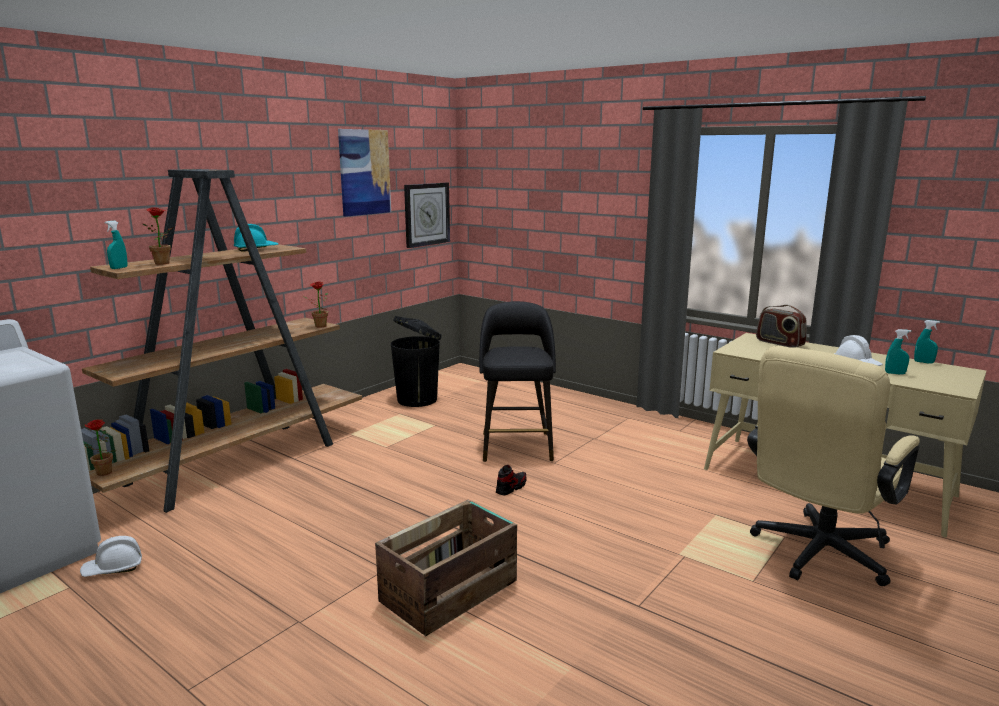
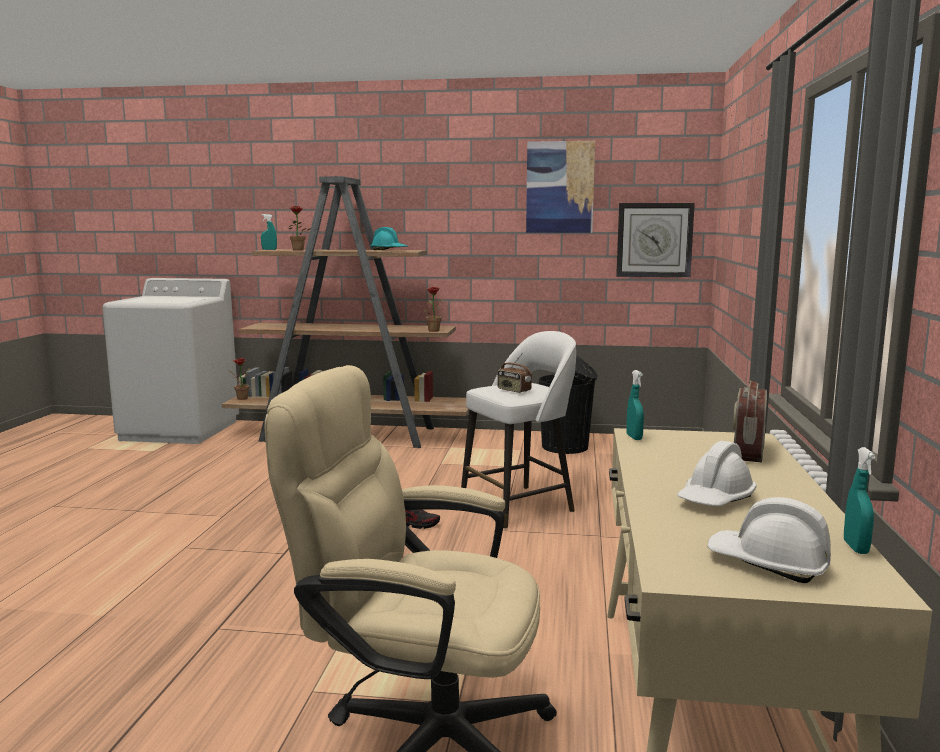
camera: 60 degrees right, 5 degrees down
white hard hat [80,536,142,577] -> white hard hat moved to [708,497,831,583]
crate [375,500,517,636] -> none
black stool [479,301,556,462] -> white stool [461,331,576,529]
turquoise spray bottle [885,329,911,375] -> turquoise spray bottle moved to [626,370,644,440]
none -> radio [497,353,532,393]

